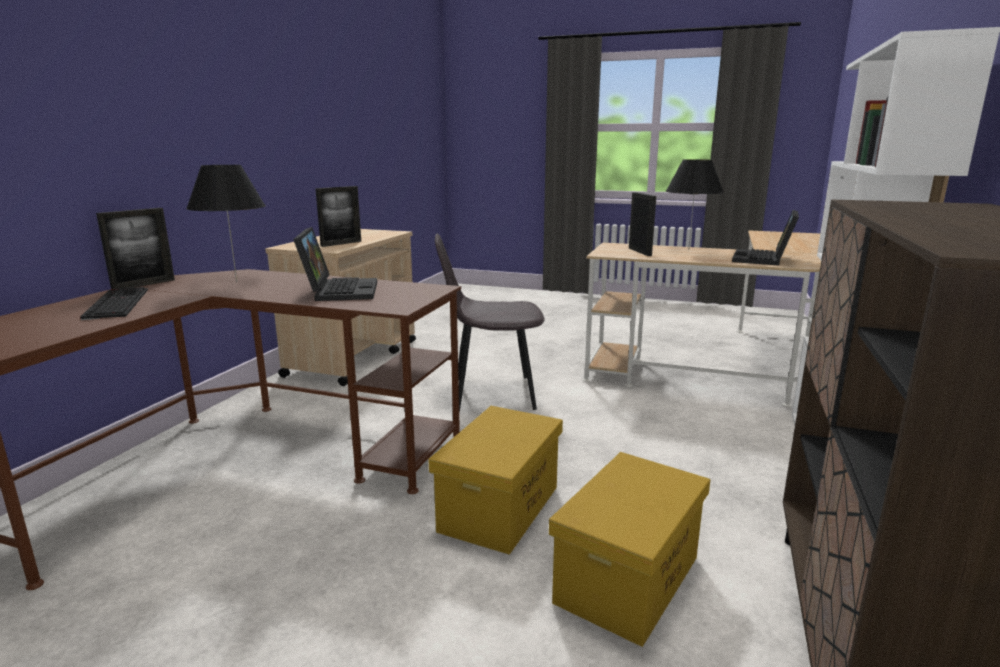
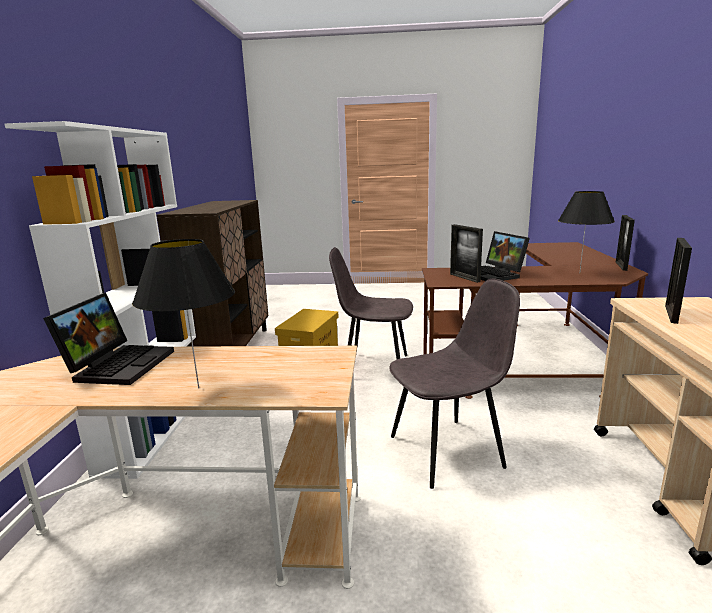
camera: 165 degrees right, 0 degrees up
keyboard [80,287,148,320] -> none
yellow storage box [429,406,563,554] -> grey chair [329,247,413,359]
picture frame [629,192,656,256] -> picture frame moved to [450,224,483,283]

